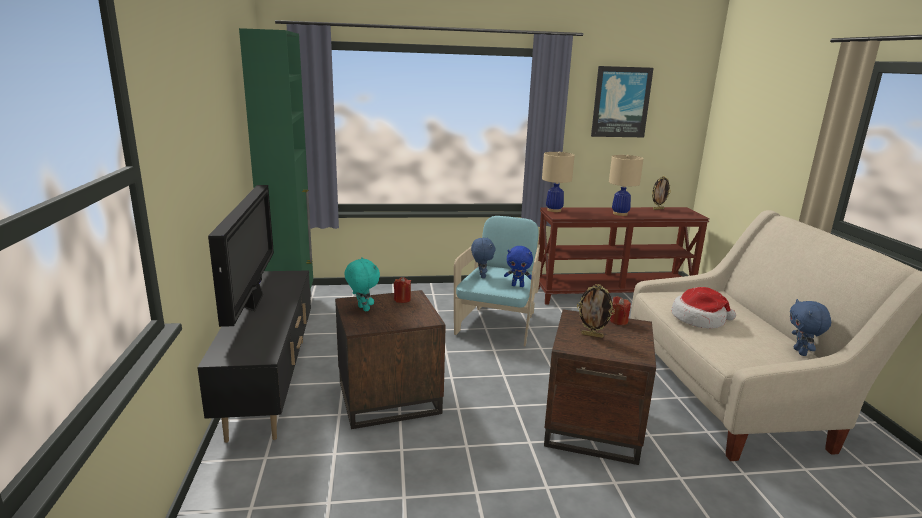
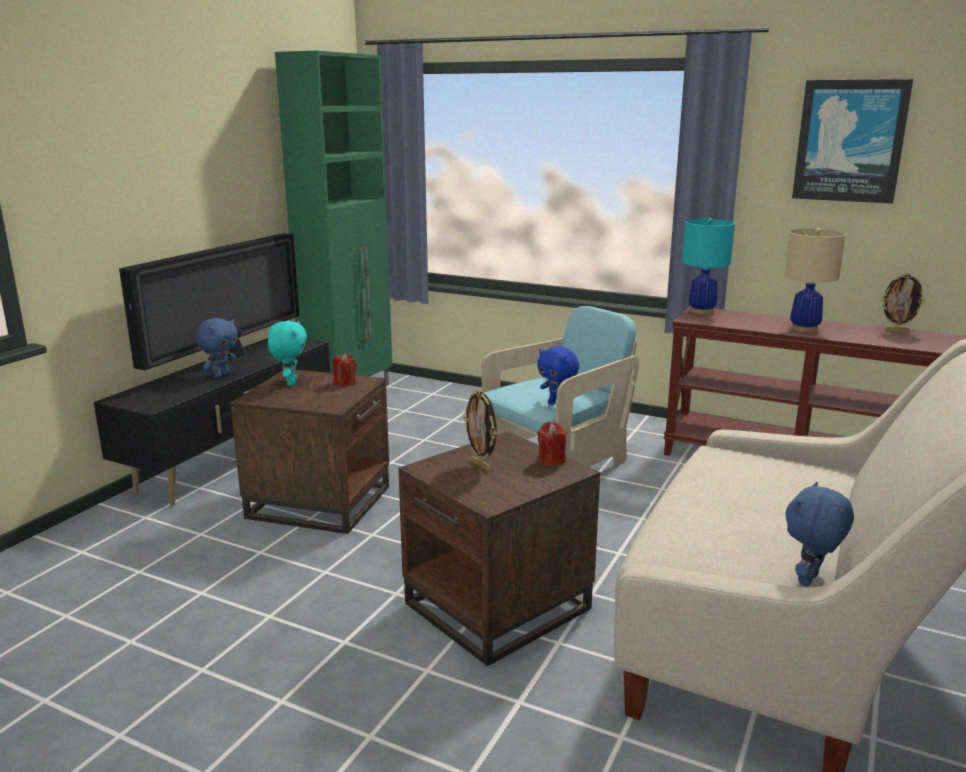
camera: 35 degrees right, 0 degrees up
blue plush toy [471,237,496,278] -> blue plush toy moved to [196,318,238,378]
beige table lamp [542,151,575,212] -> turquoise table lamp [682,218,735,314]
hat [671,287,736,329] -> none

